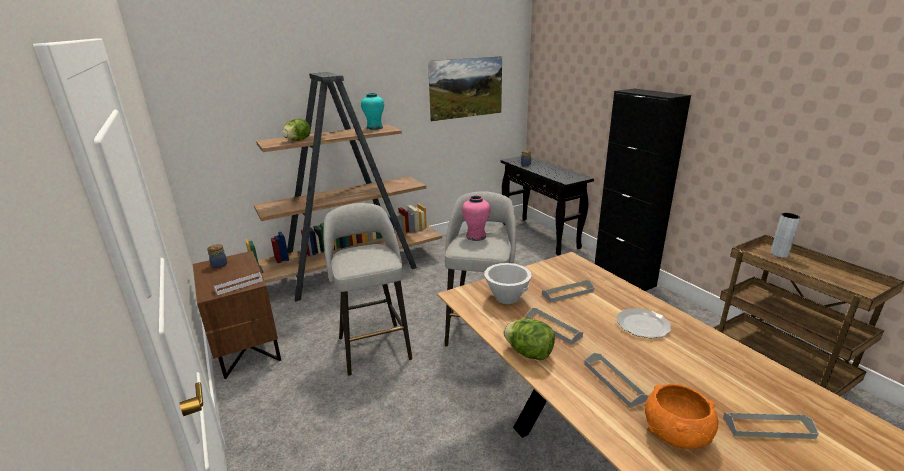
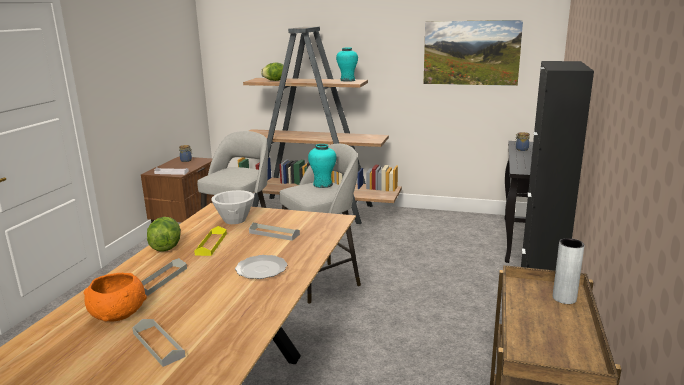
camera: 45 degrees right, 5 degrees down
pink vase [462,195,491,241] -> turquoise vase [308,144,336,188]
grey tray [526,308,583,345] -> yellow tray [194,226,227,256]

